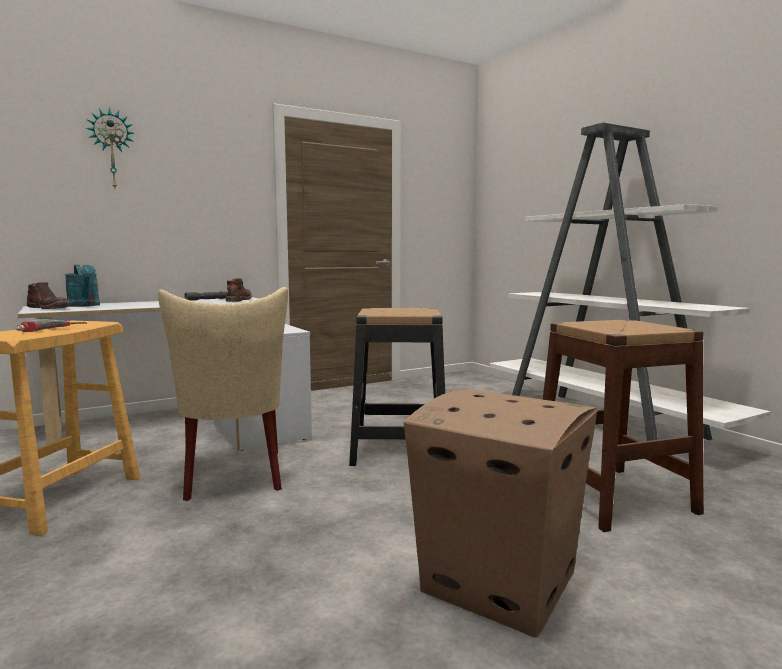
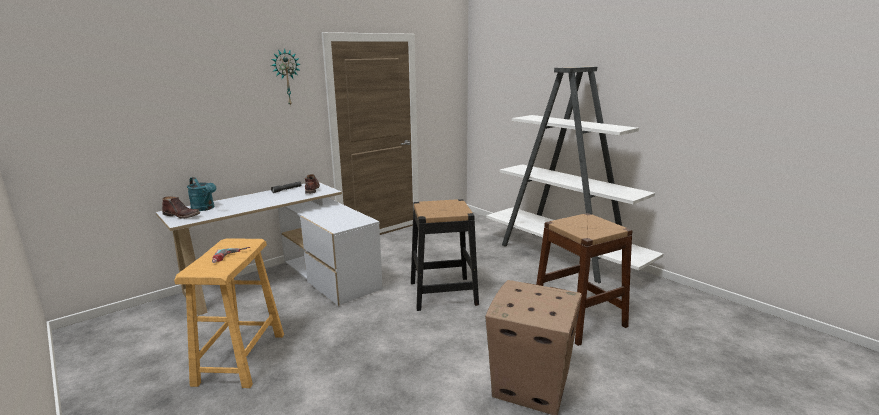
camera: 10 degrees left, 10 degrees up
wall clock [86,107,134,188] -> wall clock moved to [271,48,301,106]
beige chair [158,287,288,501] -> none

